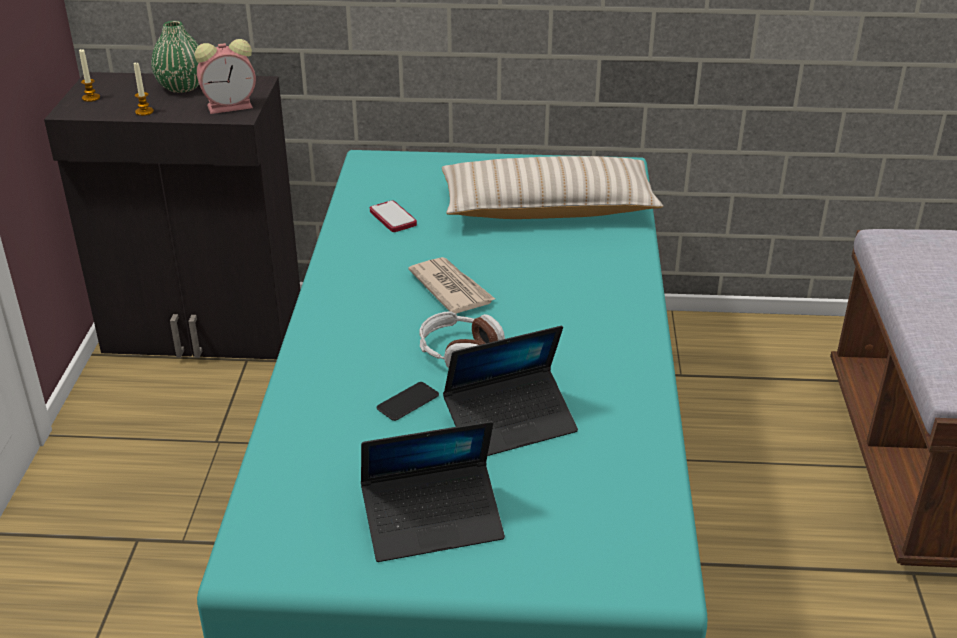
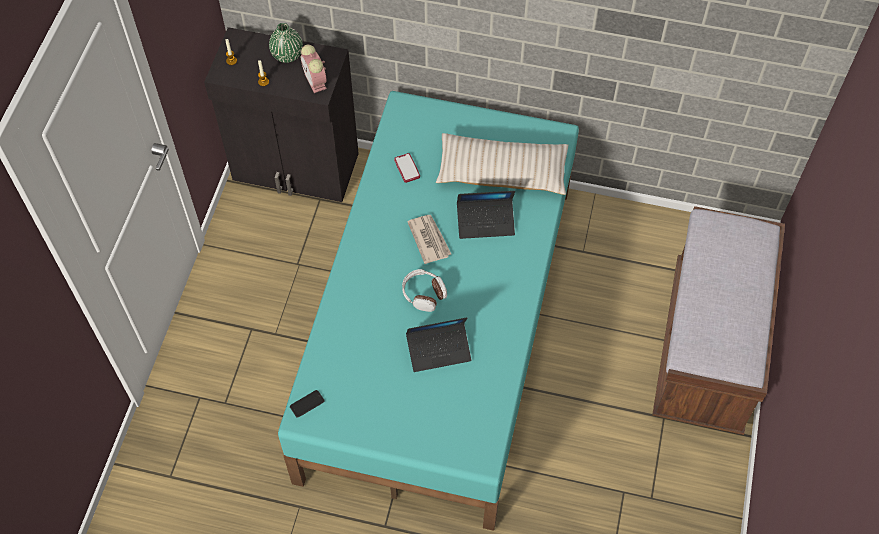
camera: 10 degrees right, 25 degrees up
alarm clock [195,39,256,114] -> alarm clock turned 75 degrees clockwise [301,45,327,93]
laptop [361,421,505,562] -> laptop moved to [457,191,515,239]
phone [377,382,439,421] -> phone moved to [290,390,325,418]

